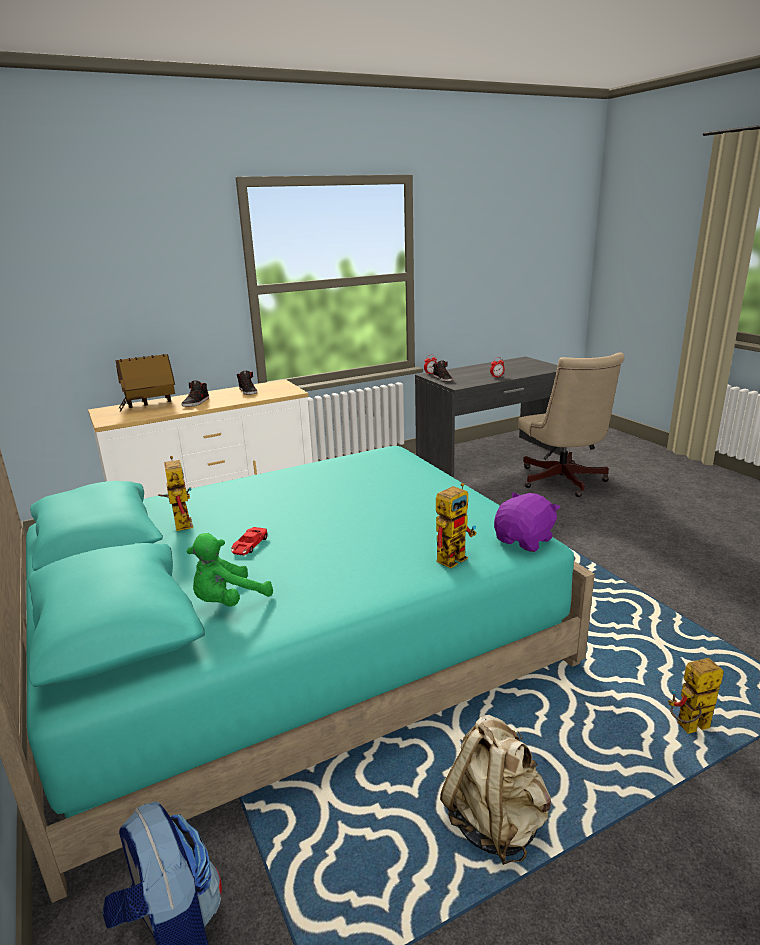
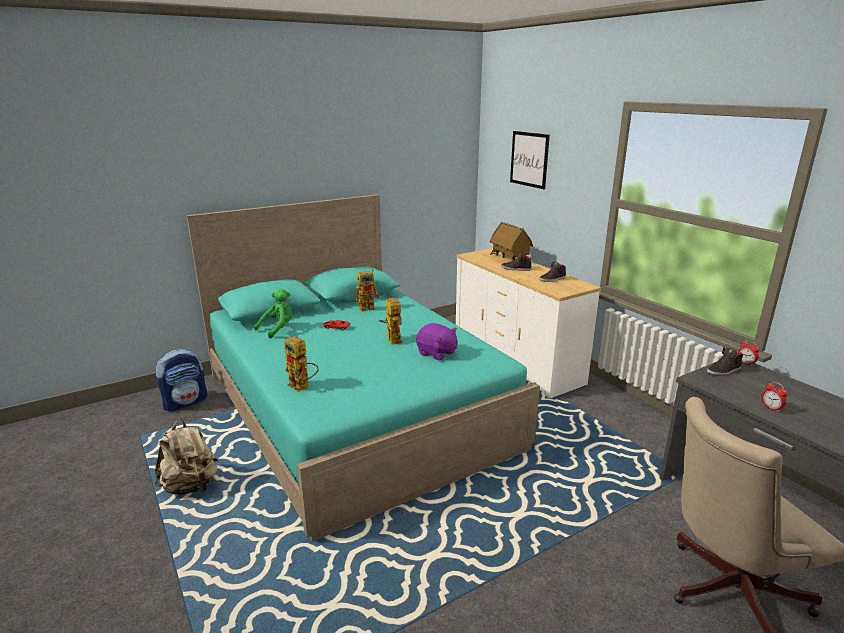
camera: 85 degrees right, 0 degrees up
green plush toy [186,533,273,607] -> green plush toy turned 90 degrees clockwise [254,289,292,339]
purple plush toy [494,492,560,552] -> purple plush toy moved to [416,323,457,361]
toy robot [668,658,724,734] -> toy robot moved to [378,295,402,345]
none -> picture [510,131,550,189]

